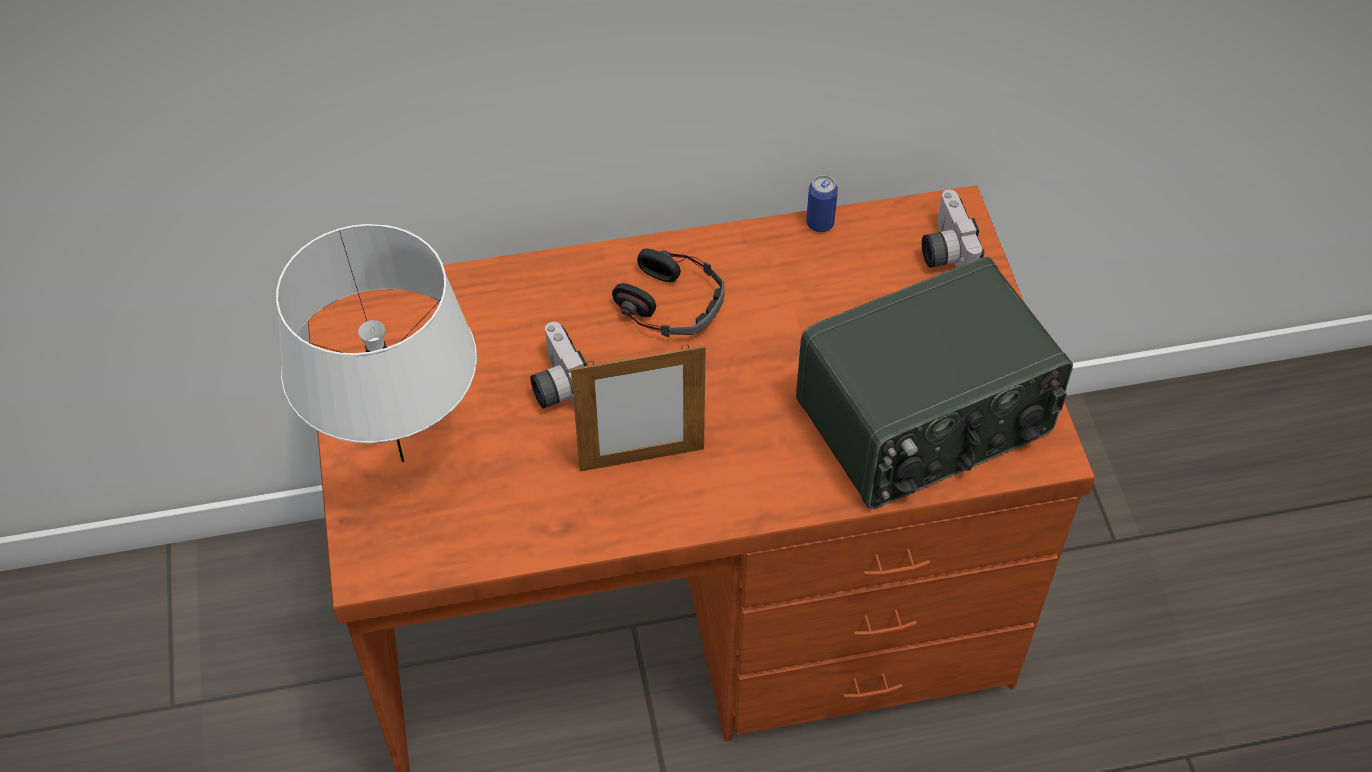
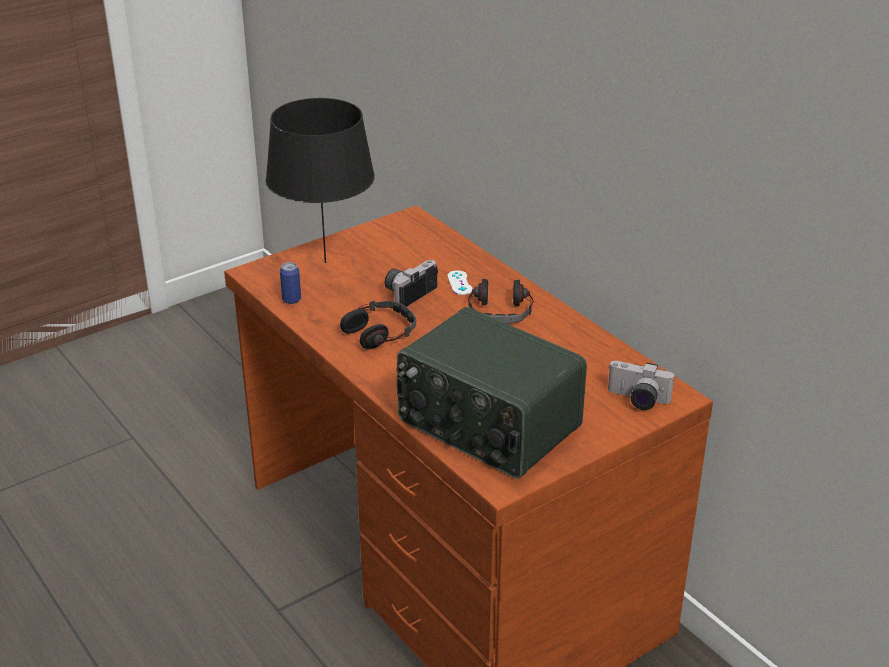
camera: 65 degrees right, 20 degrees down
white table lamp [276,224,477,462] -> black table lamp [265,98,375,263]
picture frame [571,345,706,472] -> headphones [340,300,416,349]
can [806,175,838,232] -> can moved to [280,262,301,304]
camera [922,190,984,268] -> camera turned 120 degrees counterclockwise [608,361,675,410]
none -> white game controller [447,270,472,295]

